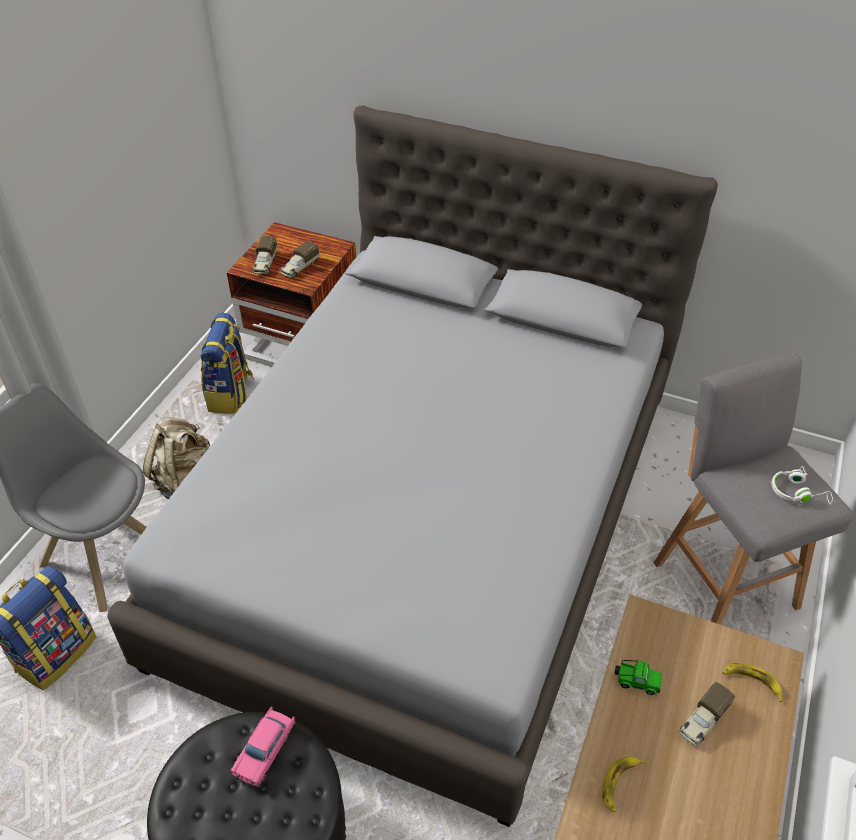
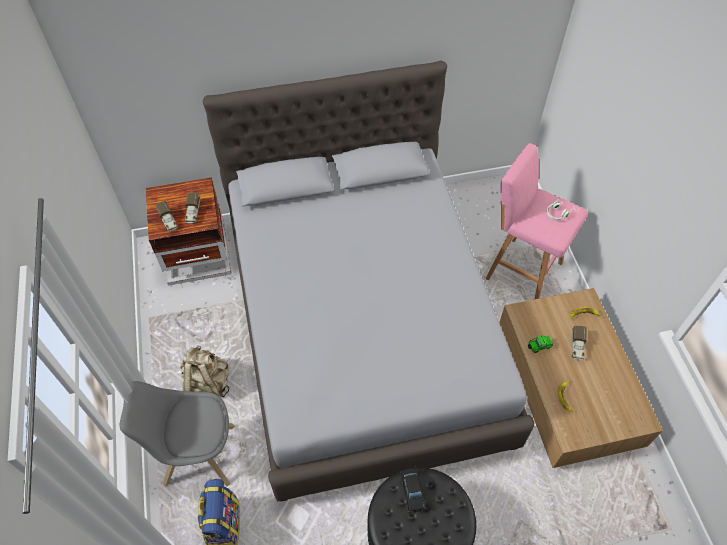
camera: 35 degrees left, 10 degrees up
backpack [201,313,254,414] -> none
pink toy car [230,706,296,787] -> black toy car [400,466,426,513]
grey stool [653,353,853,625] -> pink stool [485,143,587,299]

